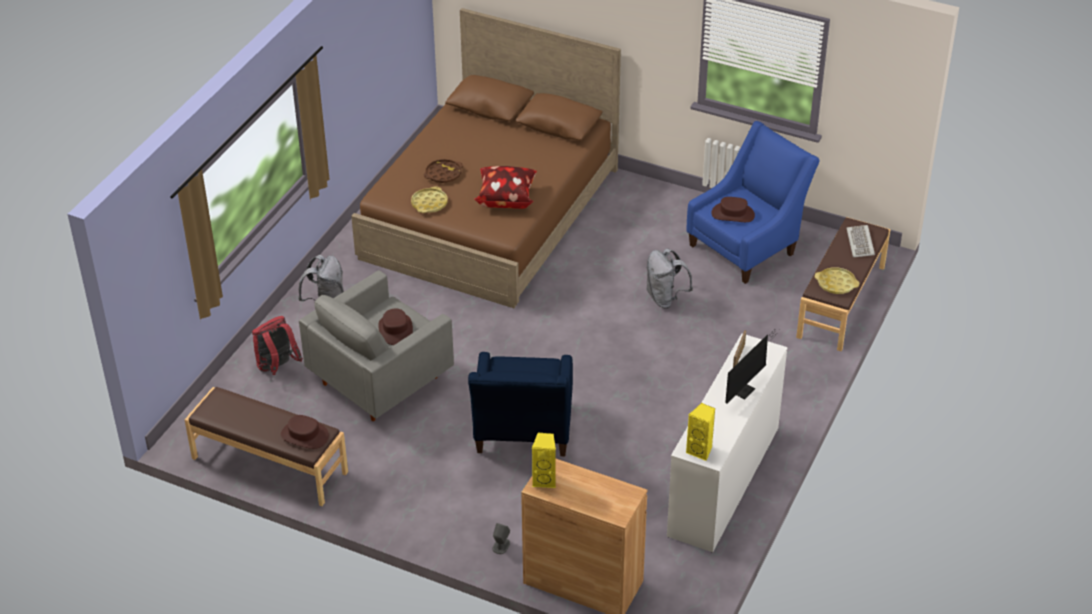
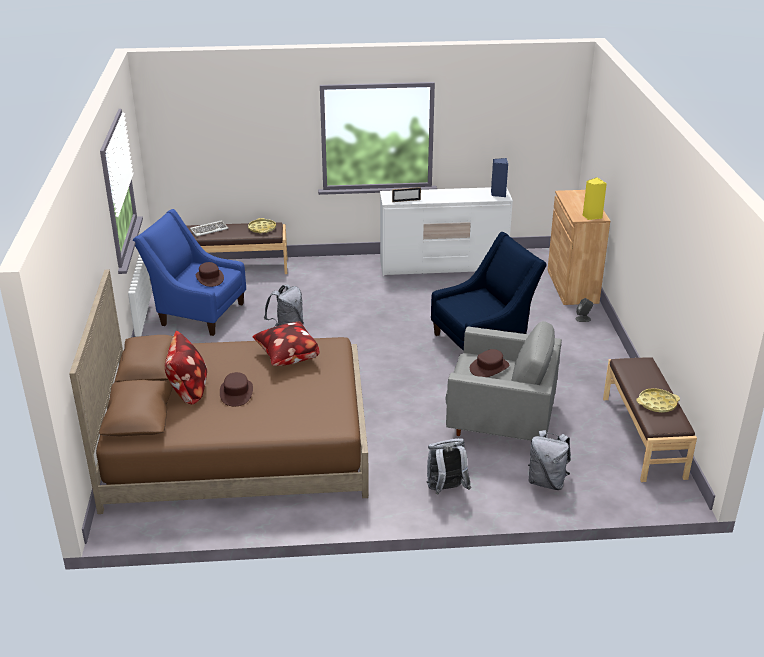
camera: 120 degrees left, 10 degrees down
red backpack [252,316,303,375] -> grey backpack [528,430,571,490]
brown hat [281,415,329,449] -> brown hat moved to [220,372,253,406]
yellow tray [411,186,448,213] -> yellow tray moved to [636,388,680,413]
brown tray [424,159,463,183] -> none
yellow speaker [686,403,715,461] -> blue speaker [491,158,508,197]
monitor [725,329,780,403] -> none
none -> pillow [165,331,207,405]

